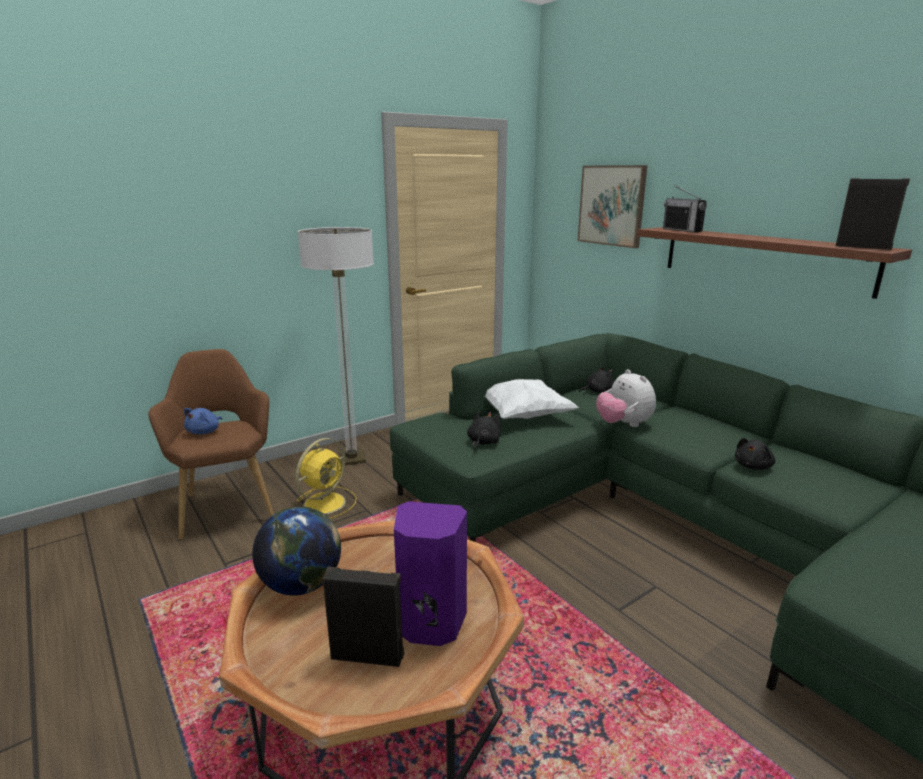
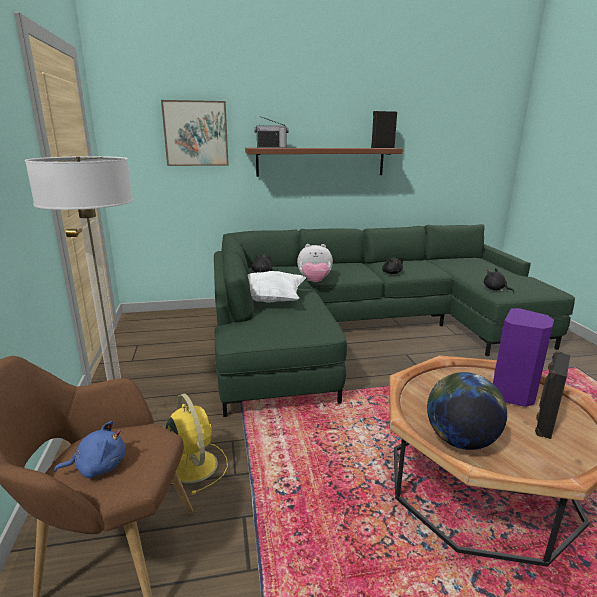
camera: 65 degrees left, 0 degrees up
blue plush toy [184,408,222,434] -> blue plush toy turned 60 degrees counterclockwise [54,421,126,478]
black plush toy [467,411,501,451] -> black plush toy moved to [484,268,514,293]

